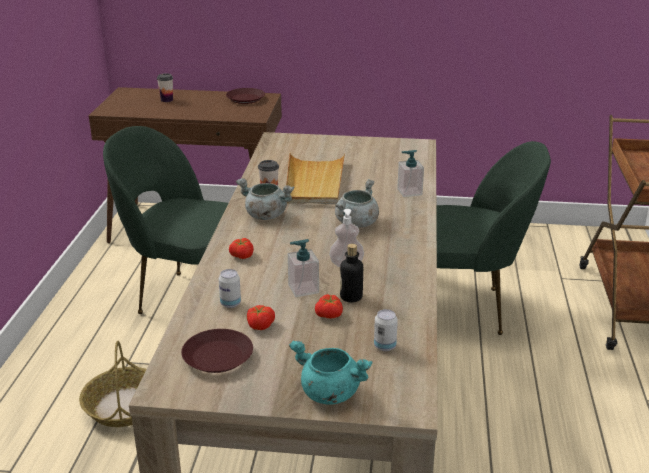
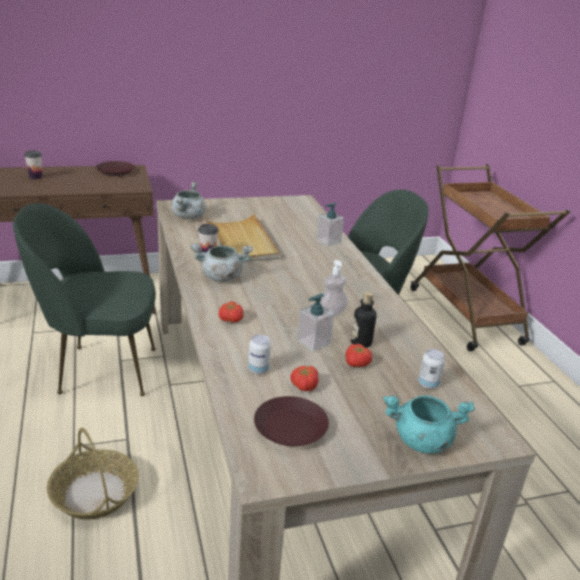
camera: 25 degrees left, 0 degrees up
grey cooking pot [335,179,379,228] -> grey cooking pot moved to [171,182,206,219]

